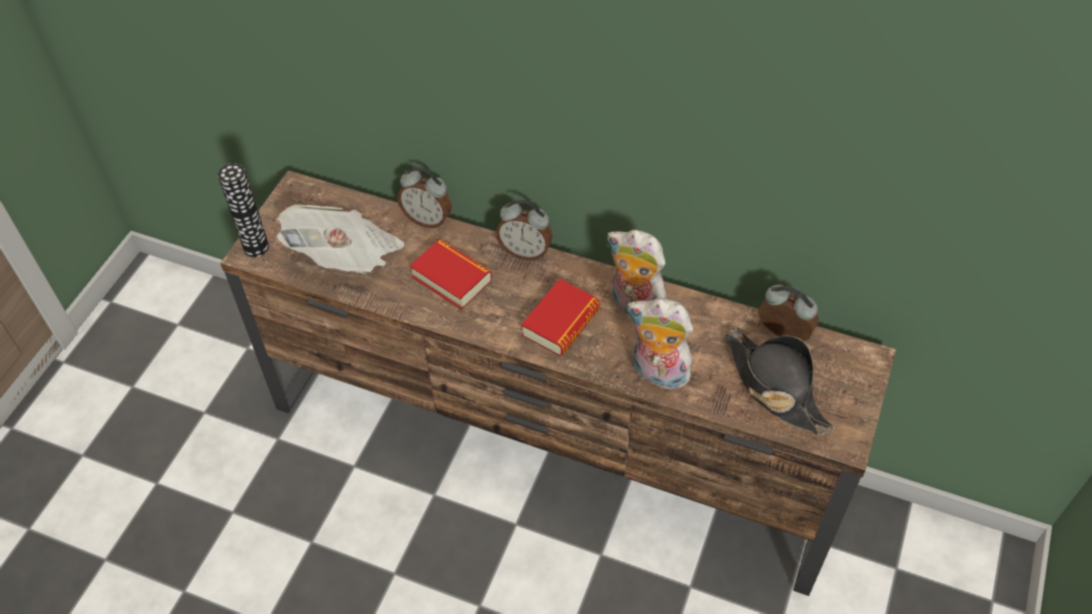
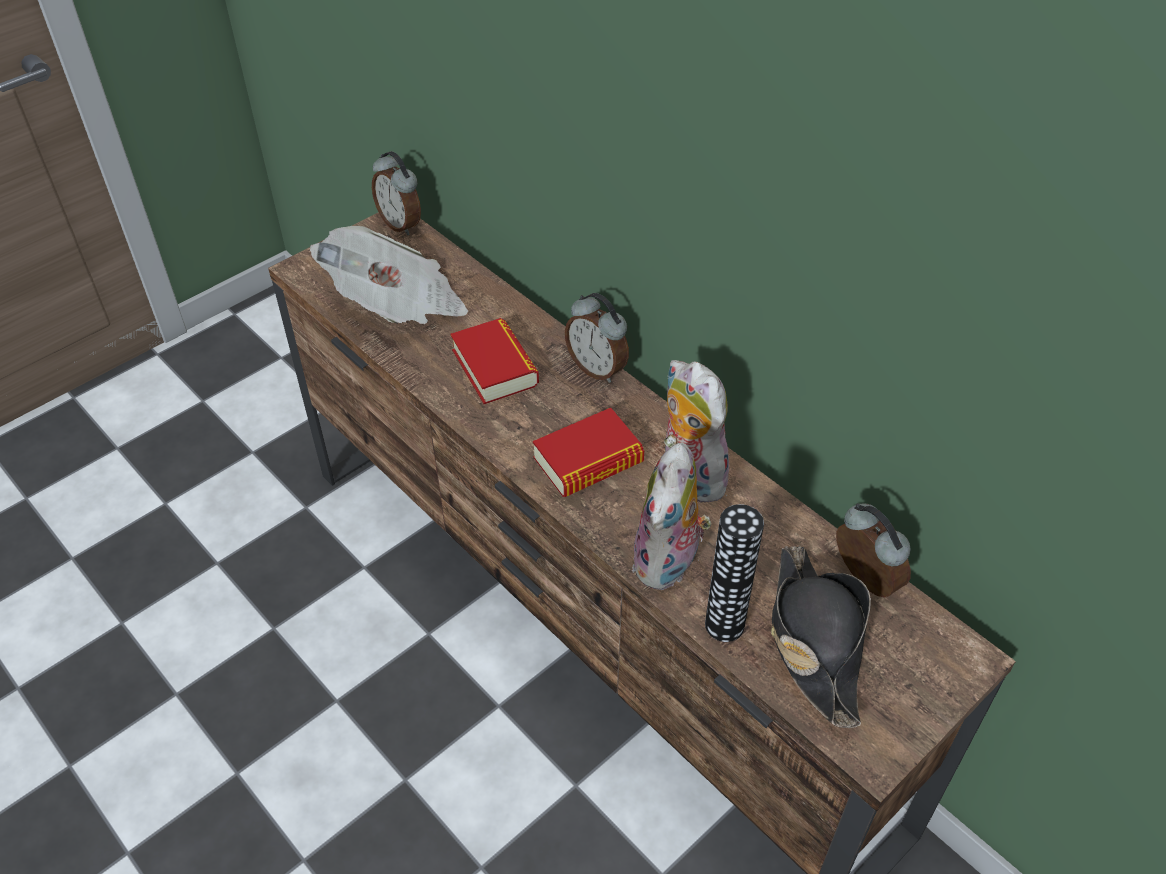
camera: 25 degrees right, 5 degrees down
vase [218,163,269,257] -> vase moved to [705,504,764,642]
alarm clock [398,167,452,228] -> alarm clock moved to [372,151,421,235]
plush toy [627,298,693,390] -> plush toy turned 120 degrees counterclockwise [632,442,711,590]

